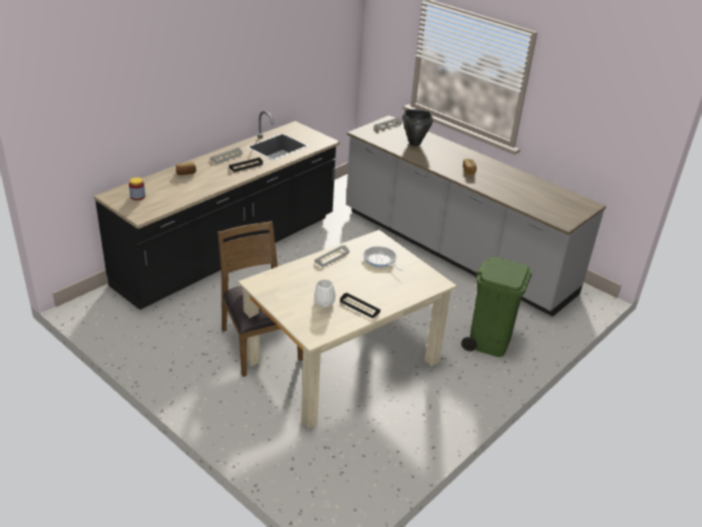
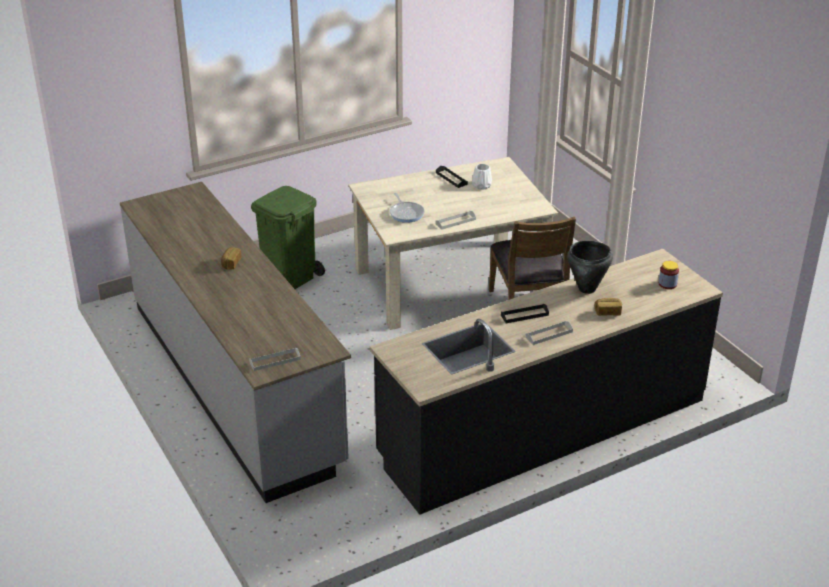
camera: 160 degrees left, 0 degrees up
black cooking pot [402,109,433,146] -> black cooking pot moved to [567,241,613,294]

